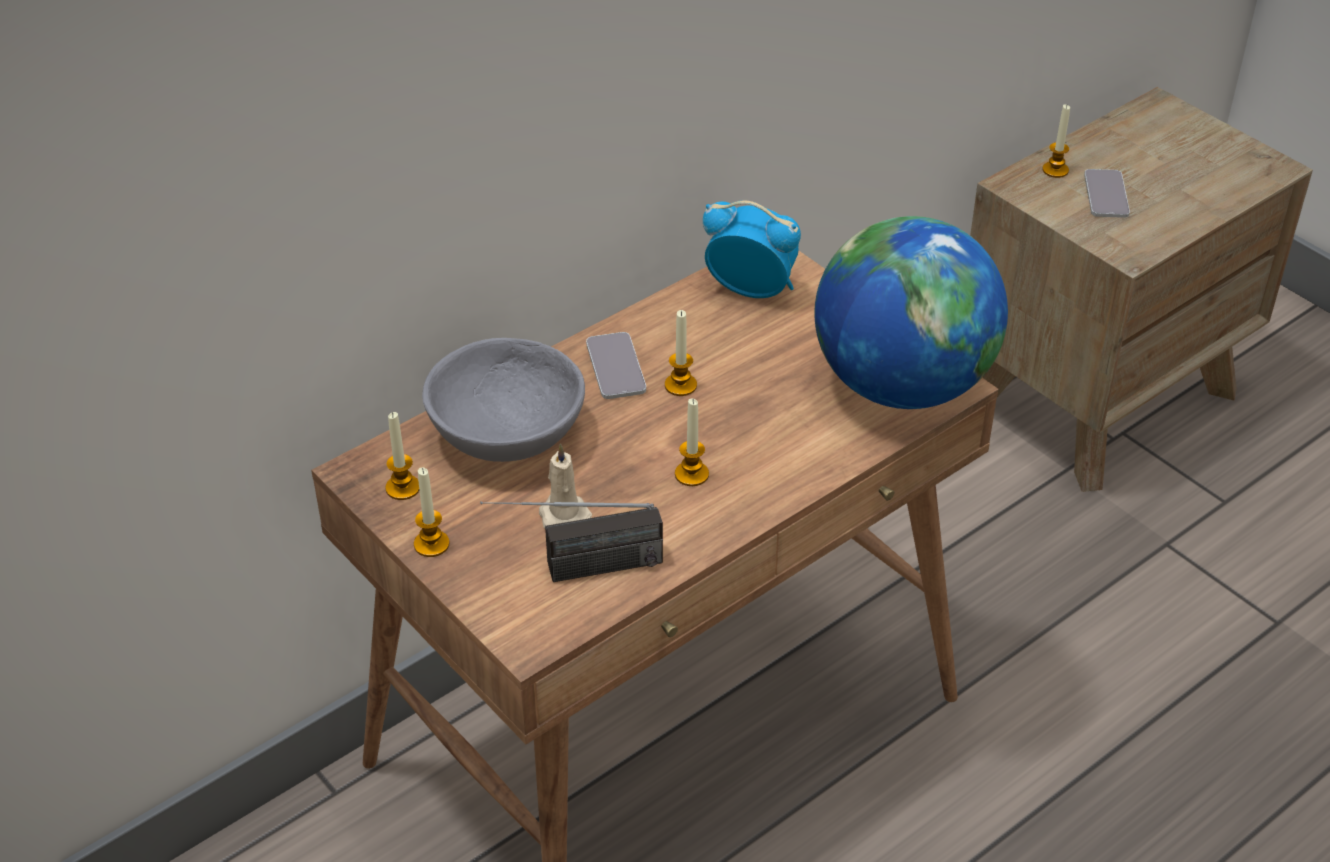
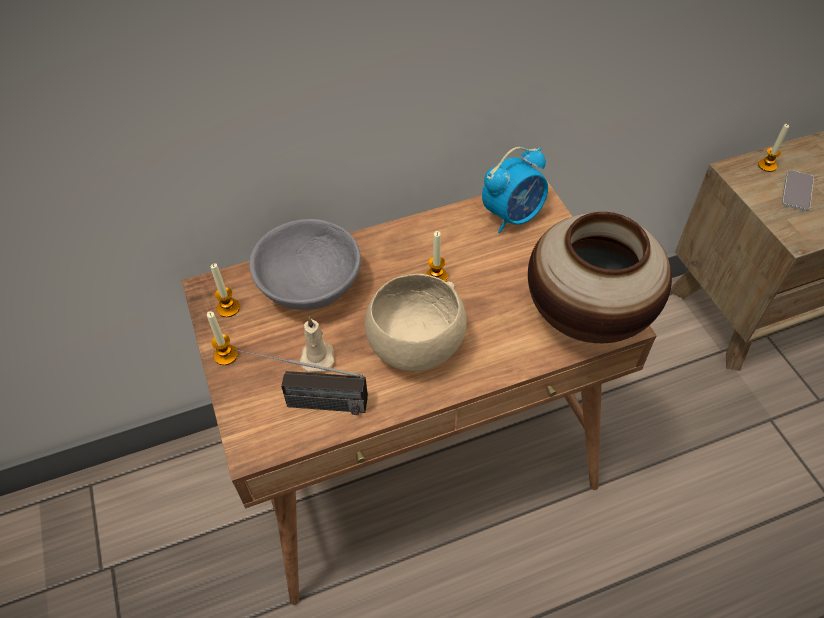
camera: 20 degrees right, 10 degrees up
phone [586,332,646,399] -> none
candle [675,398,709,486] -> beige bowl [365,274,467,371]
alarm clock [703,201,801,298] -> alarm clock turned 105 degrees clockwise [482,147,548,233]
globe [814,216,1008,409] -> vase [528,212,672,343]

